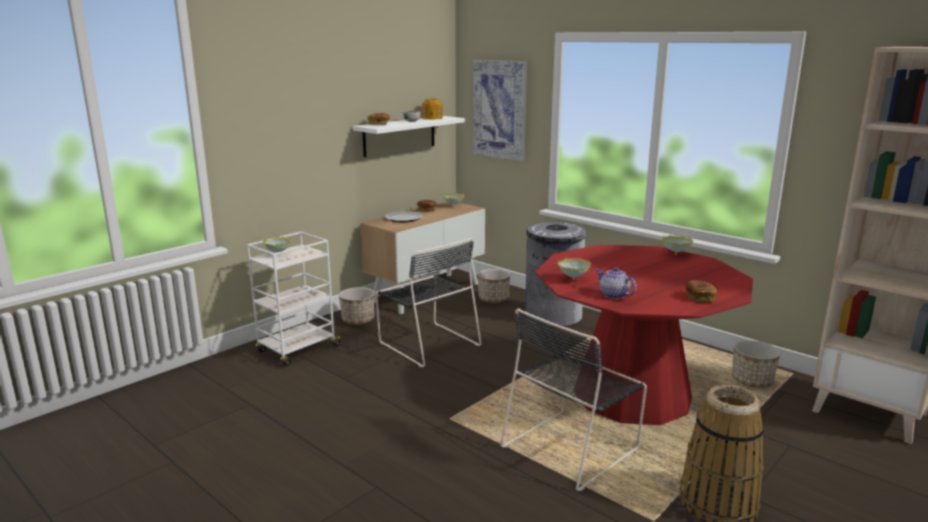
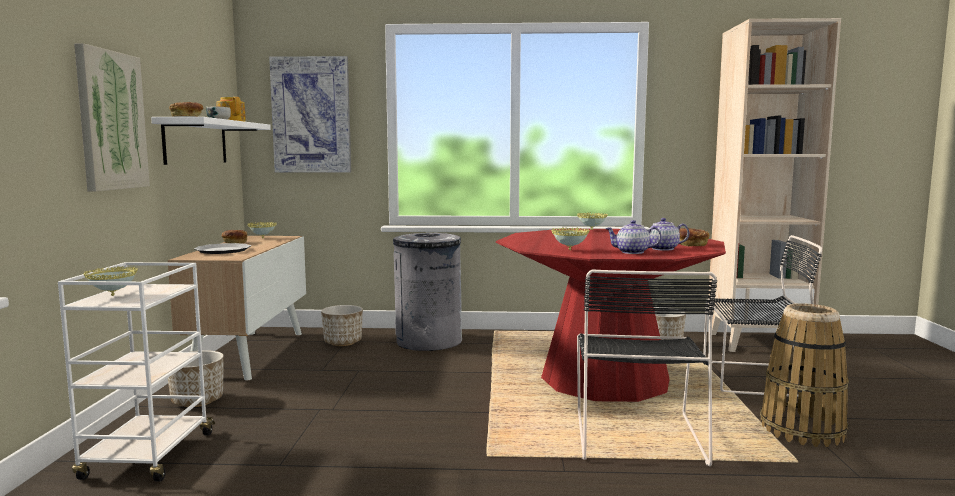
camera: 40 degrees left, 10 degrees down
black chair [376,238,481,367] -> black chair moved to [703,235,822,397]
none -> picture [74,43,150,191]
none -> teapot [649,218,689,251]

